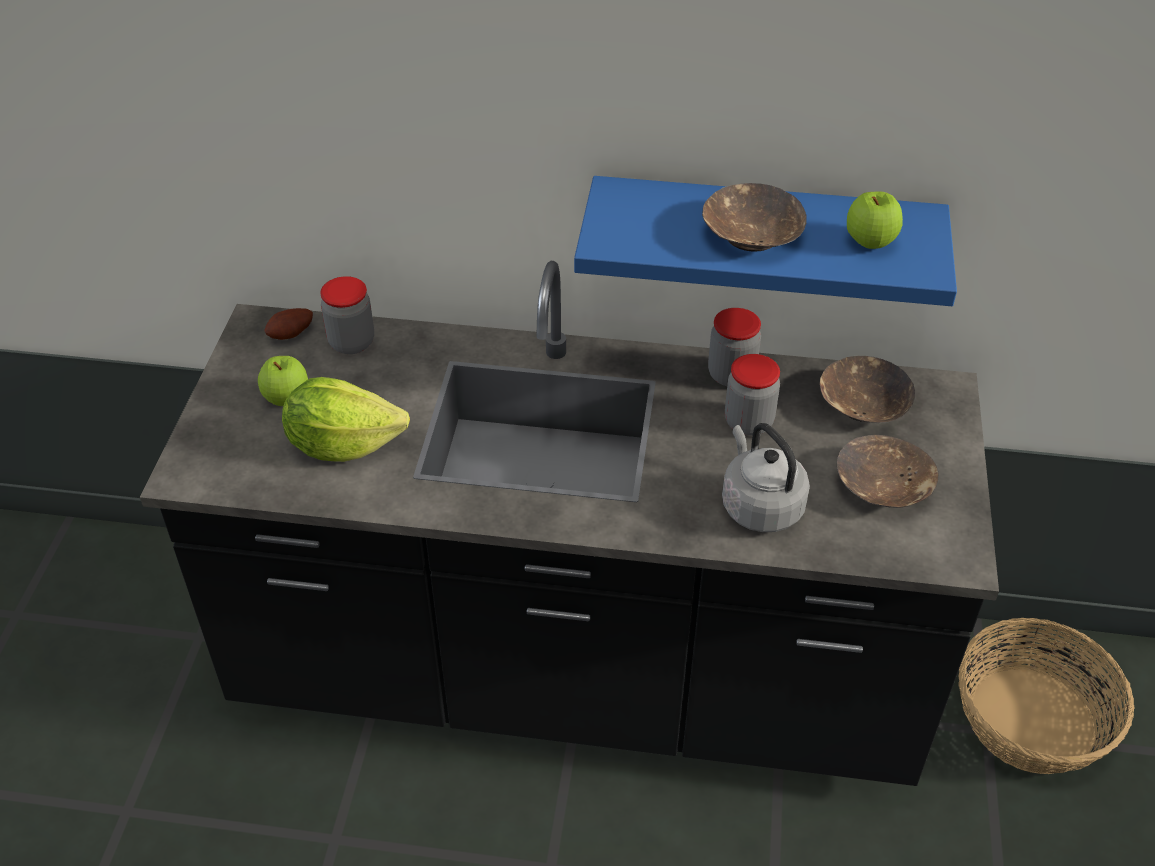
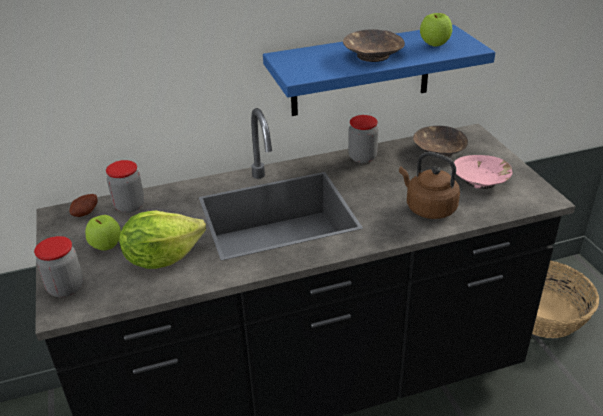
camera: 25 degrees left, 10 degrees down
grey kettle [722,423,810,532] -> brown kettle [399,152,460,219]
jar [725,354,780,435] -> jar moved to [34,236,83,297]
brown bowl [837,435,938,508] -> pink bowl [454,155,513,189]

